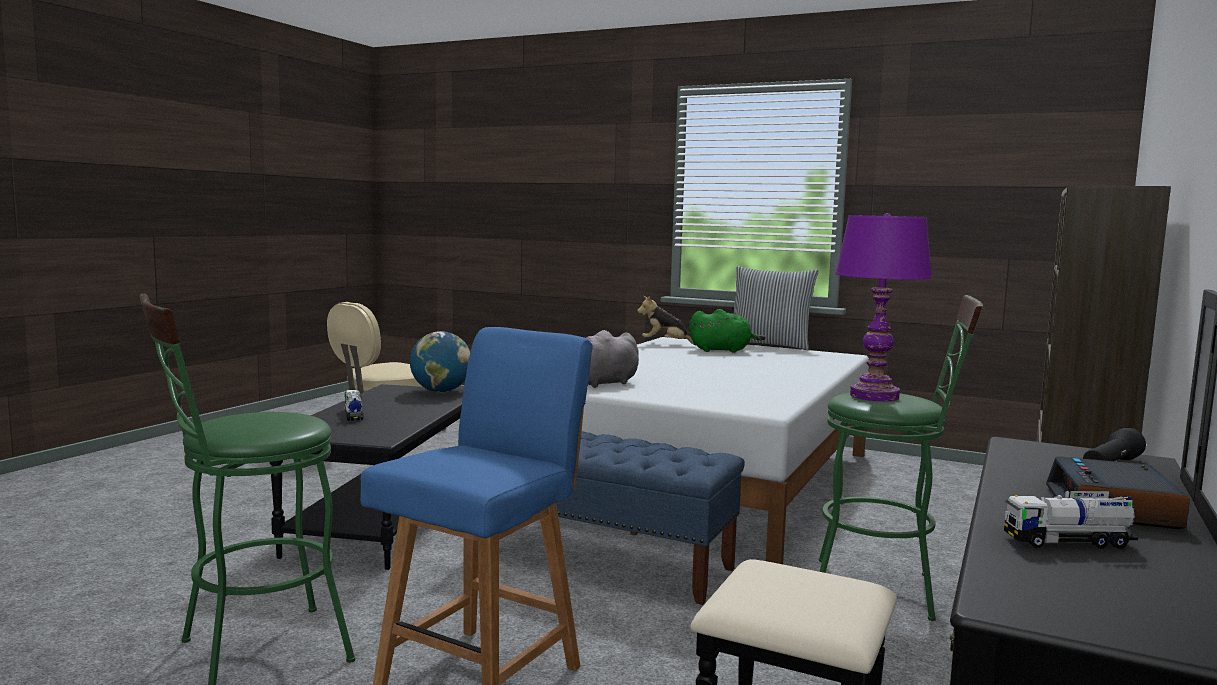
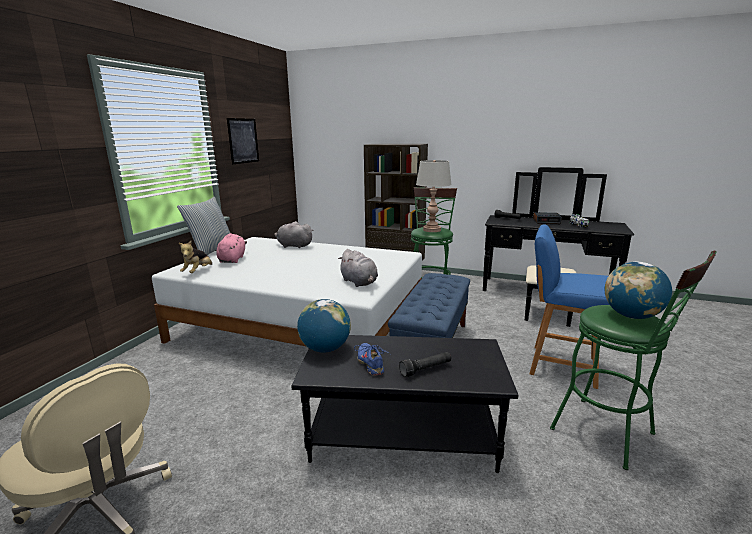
camera: 95 degrees left, 10 degrees up
toy truck [344,389,363,420] -> black flashlight [399,352,451,378]
green plush toy [689,309,766,353] -> pink plush toy [216,233,247,263]
purple table lamp [835,213,932,401] -> grey table lamp [416,160,452,232]
none -> picture [227,118,259,164]
none -> grey plush toy [274,221,314,248]
none -> blue shoe [354,343,390,375]
none -> globe [605,262,672,319]

